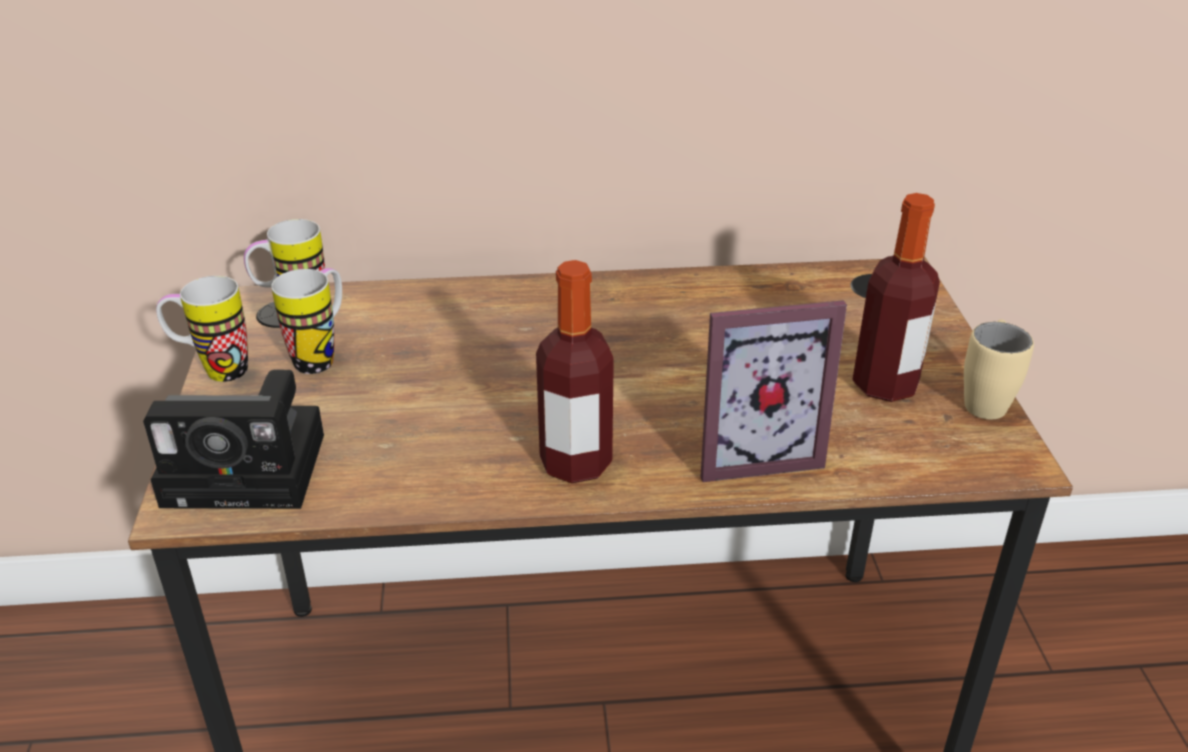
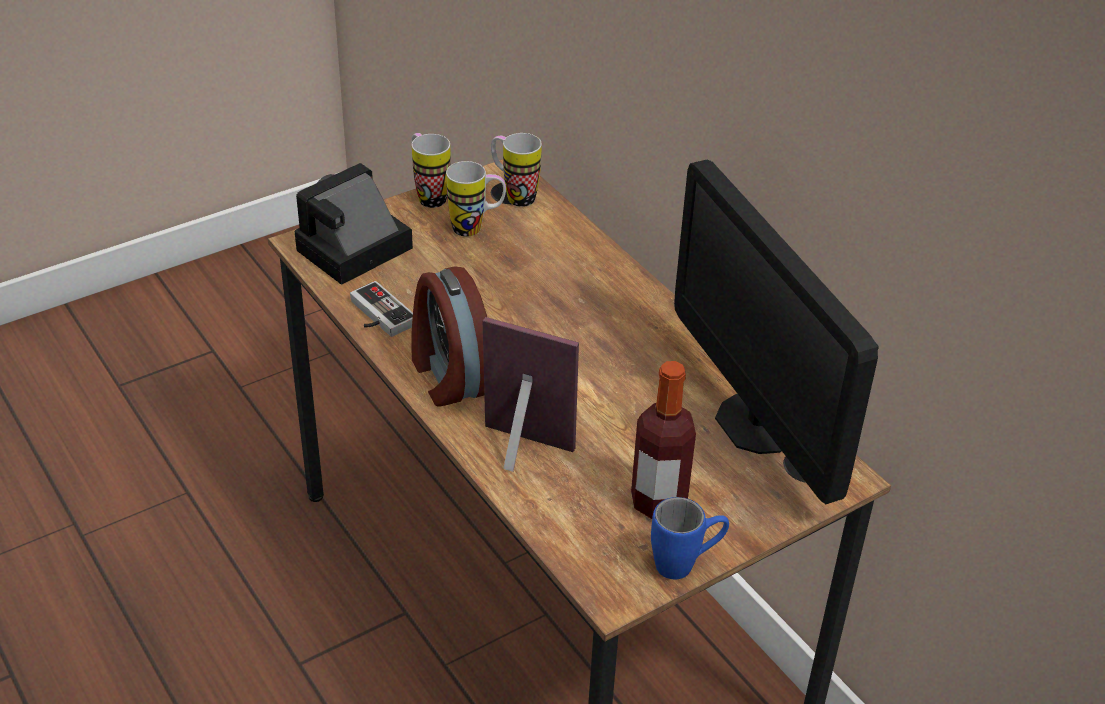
camera: 60 degrees right, 5 degrees up
camera [143,370,324,509] -> camera turned 75 degrees clockwise [294,163,413,285]
bottle [536,260,614,483] -> alarm clock [412,266,487,406]
picture frame [701,300,847,482] -> picture frame turned 150 degrees clockwise [483,317,579,472]
beige mug [964,319,1034,419] -> blue mug [651,497,729,579]
none -> game controller [350,281,413,337]
none -> monitor [674,159,879,504]

